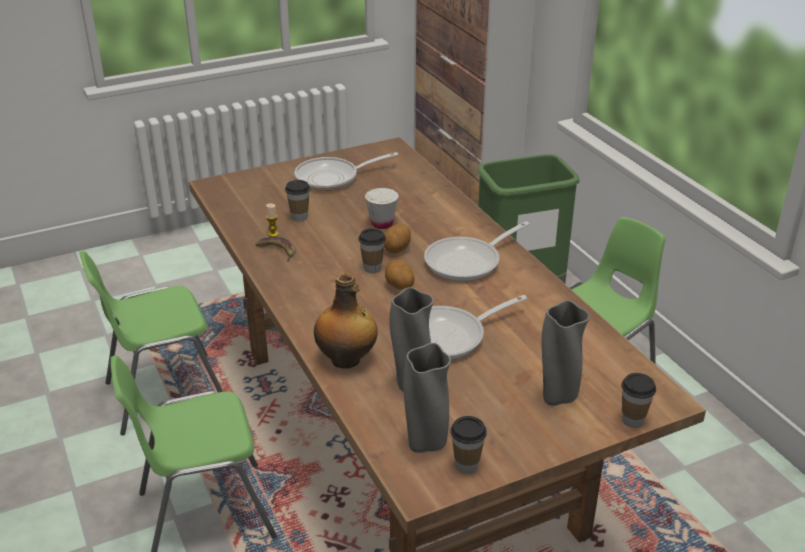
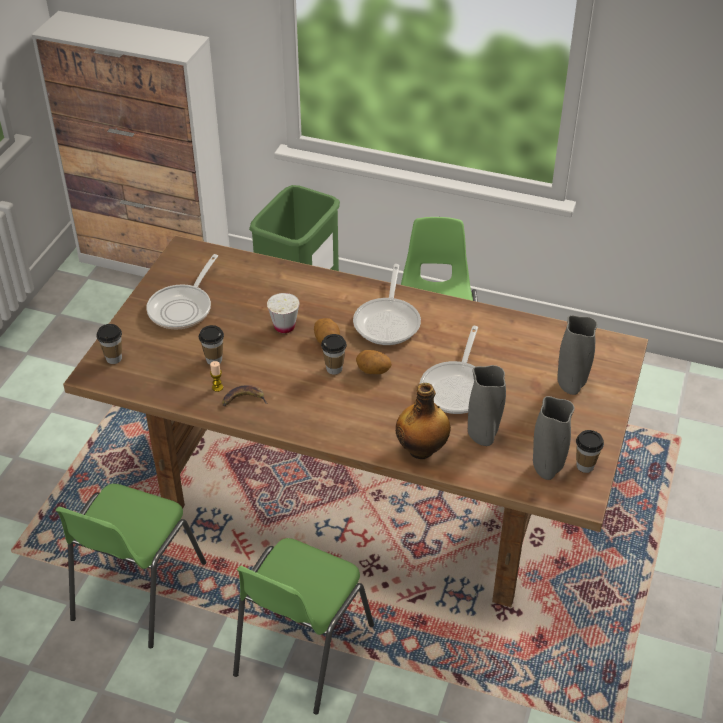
camera: 45 degrees left, 10 degrees up
cup [621,373,656,428] -> cup moved to [96,324,122,364]

